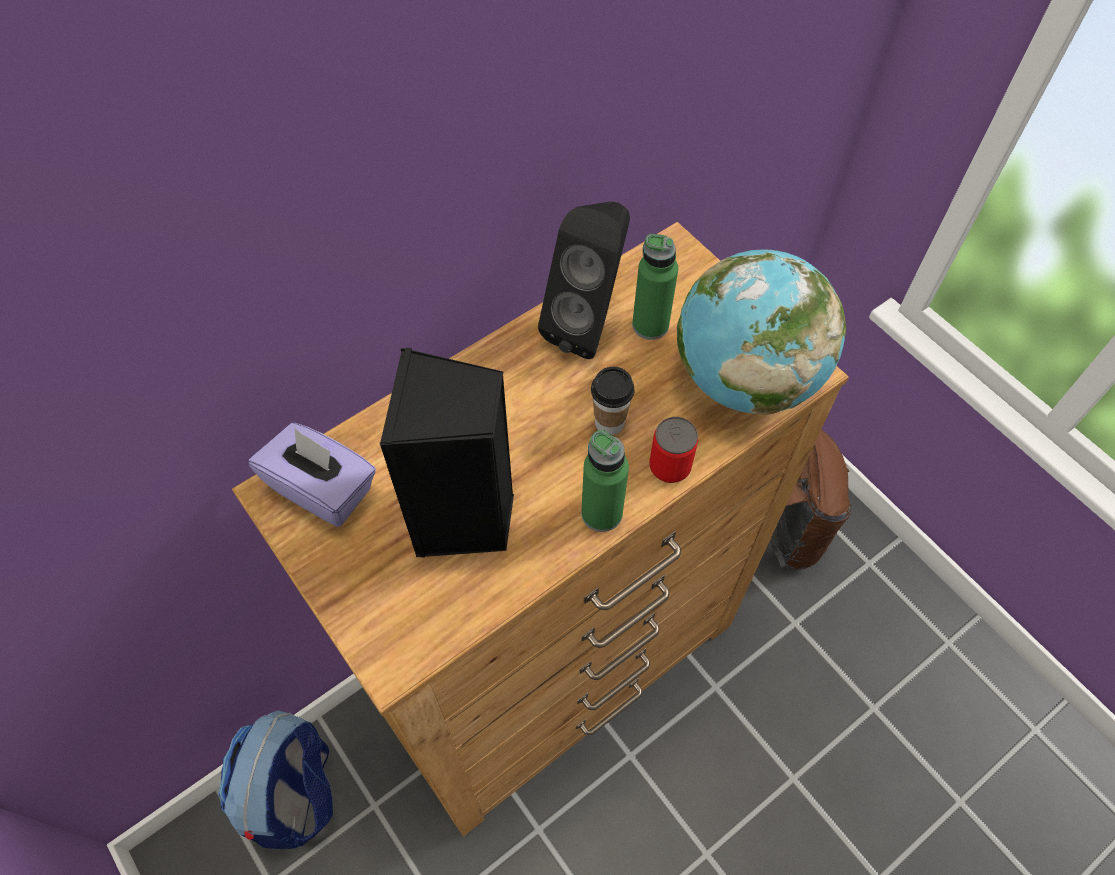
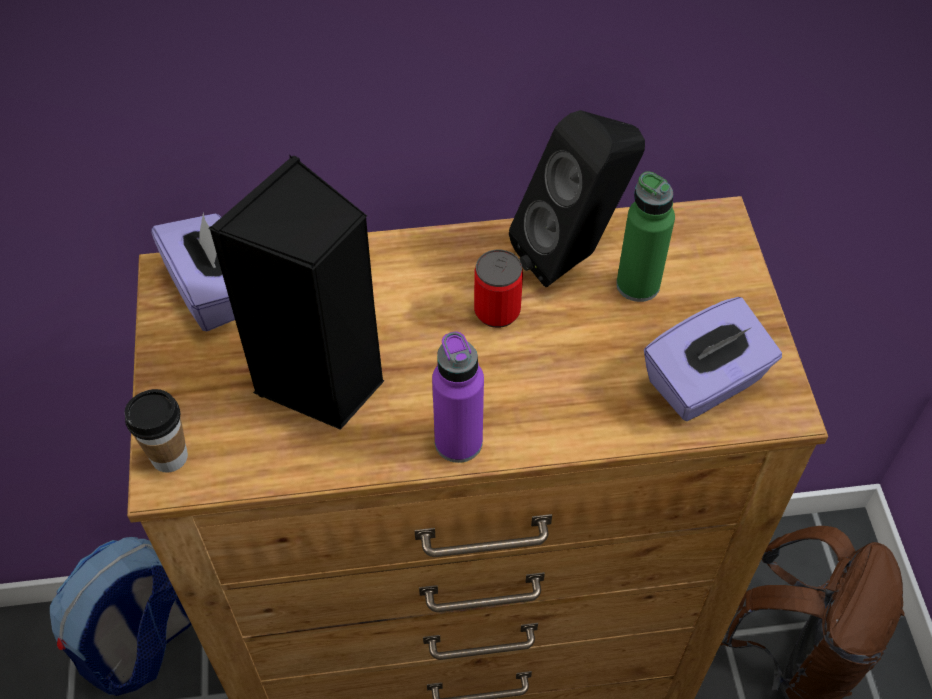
camera: 30 degrees right, 5 degrees down
green bottle [581,430,629,532] -> purple bottle [432,332,484,463]
cup [591,367,635,435] -> cup moved to [125,389,188,473]
can [649,417,698,483] -> can moved to [474,250,523,328]
globe [677,249,846,415] -> purple tissue box [644,297,782,421]

